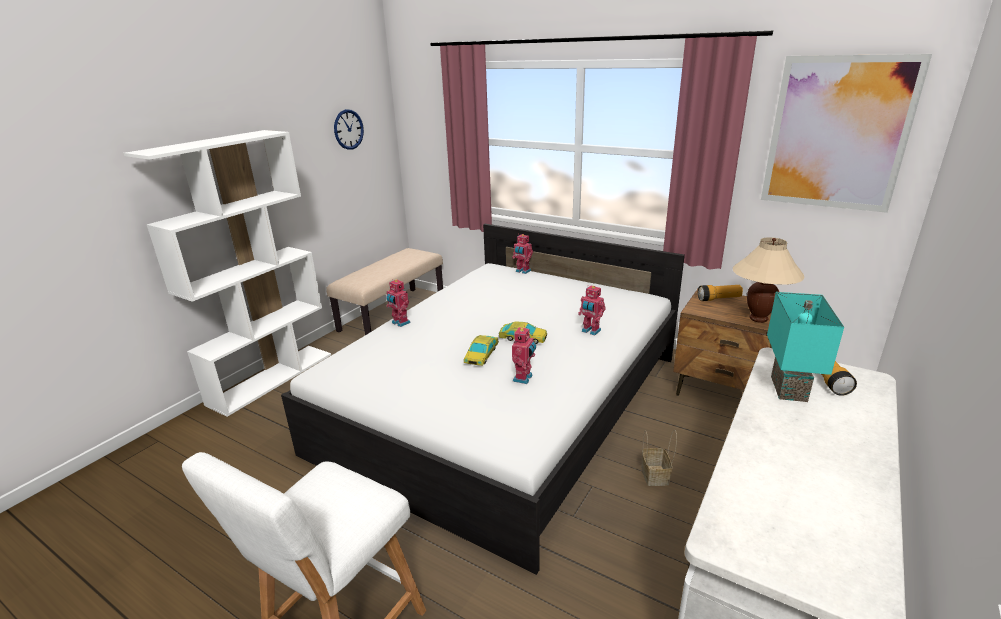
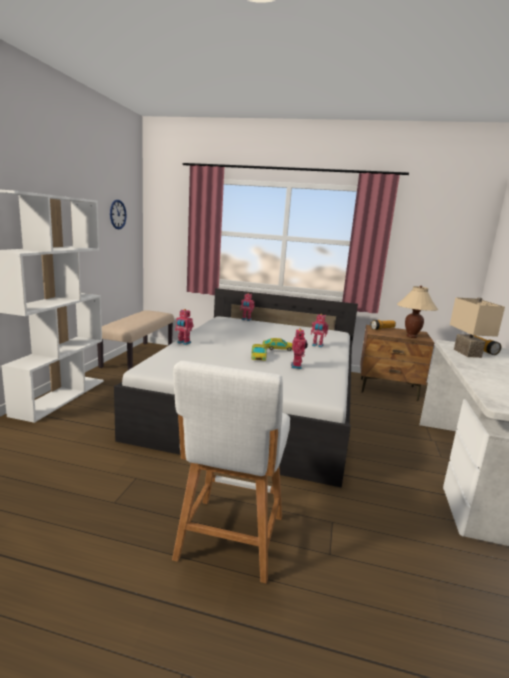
camera: 20 degrees left, 10 degrees down
basket [641,430,677,486] -> none
picture [761,54,932,213] -> none
turquoise table lamp [767,292,844,402] -> beige table lamp [450,297,505,358]

